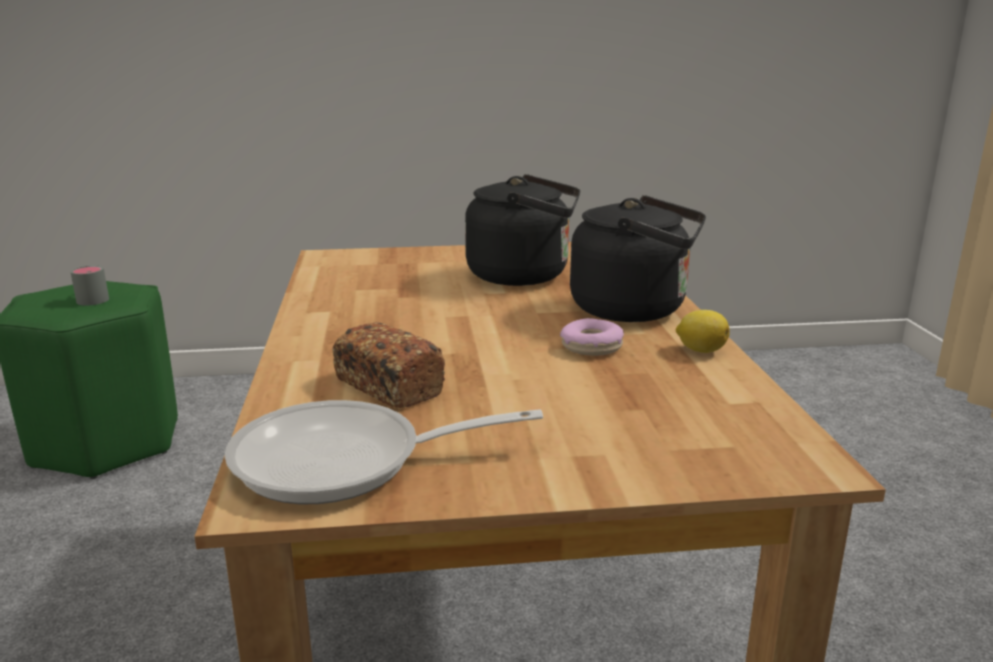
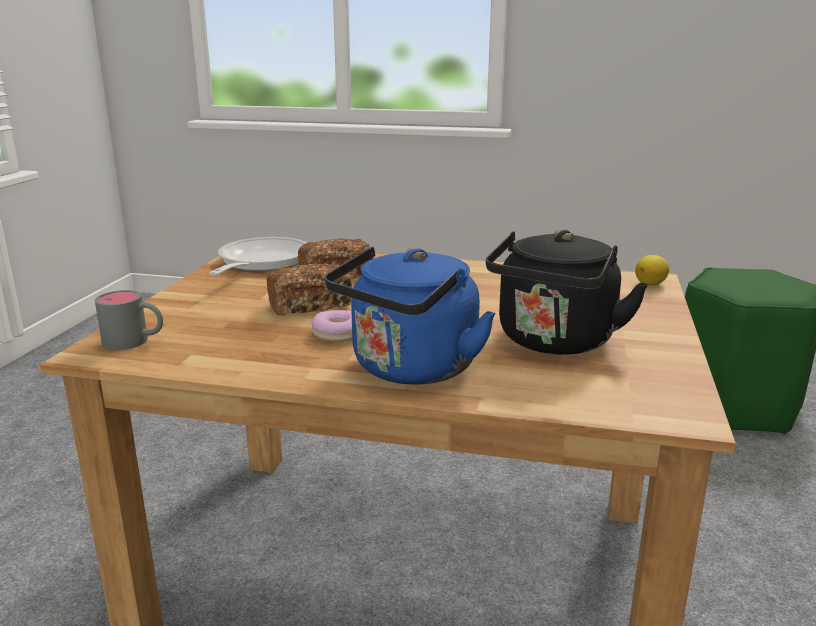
camera: 110 degrees right, 0 degrees up
grey mug [70,265,109,306] -> grey mug moved to [95,290,163,350]
black kettle [570,195,706,322] -> blue kettle [325,247,495,385]
lemon [676,310,730,353] -> lemon moved to [635,255,669,286]
none -> bread [267,263,352,315]

